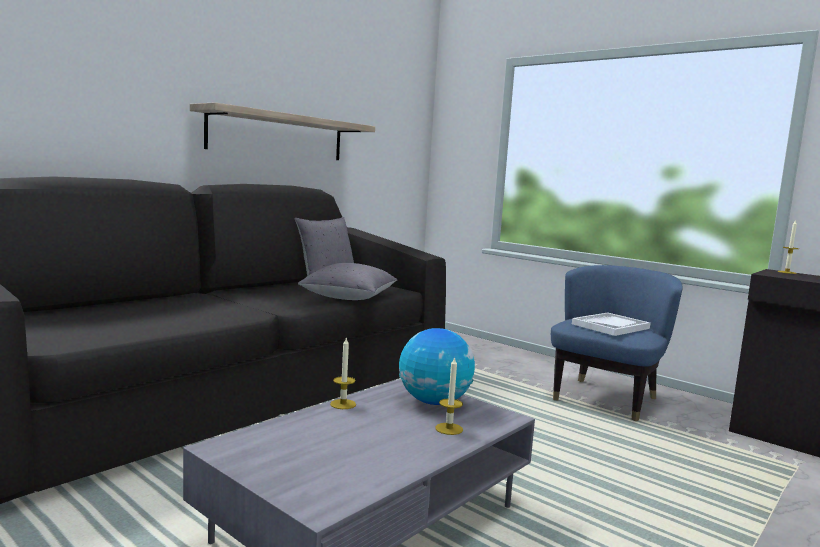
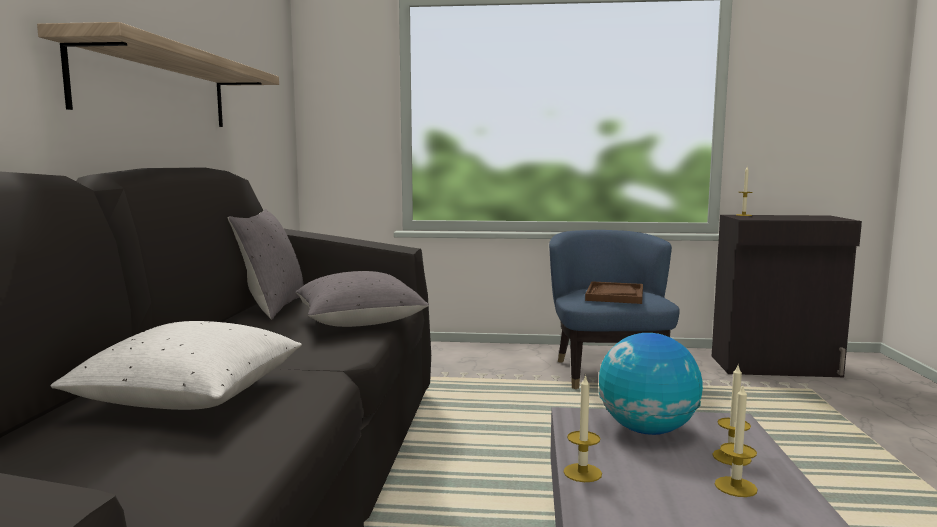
camera: 35 degrees left, 0 degrees up
white tray [572,313,650,336] -> brown tray [585,281,643,304]
none -> white pillow [50,321,302,410]
none -> candle [715,386,758,497]

